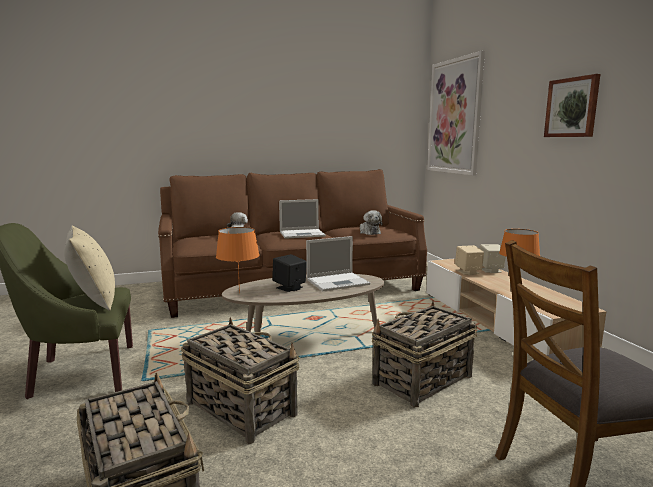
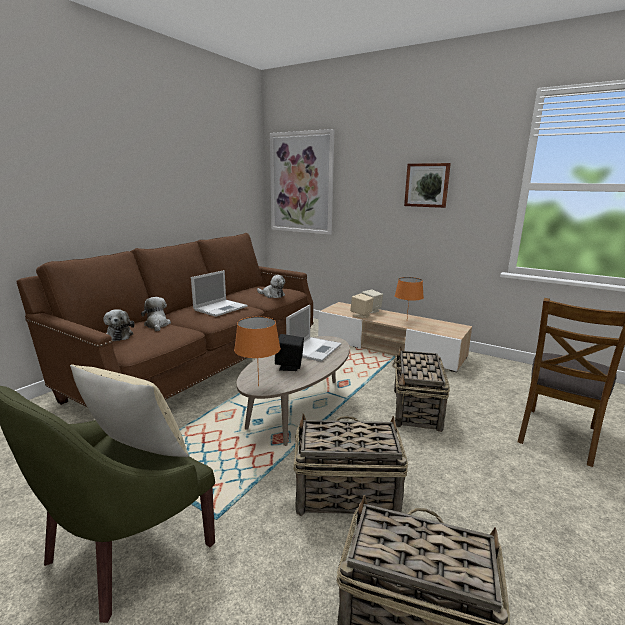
camera: 40 degrees left, 5 degrees up
none -> plush toy [103,309,134,341]

